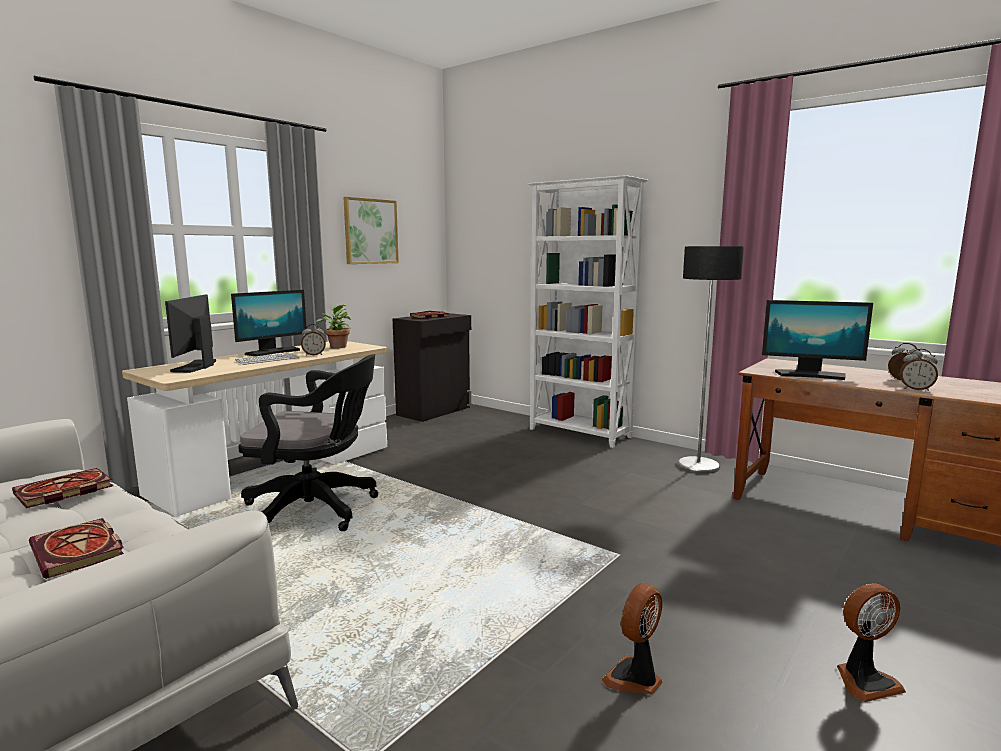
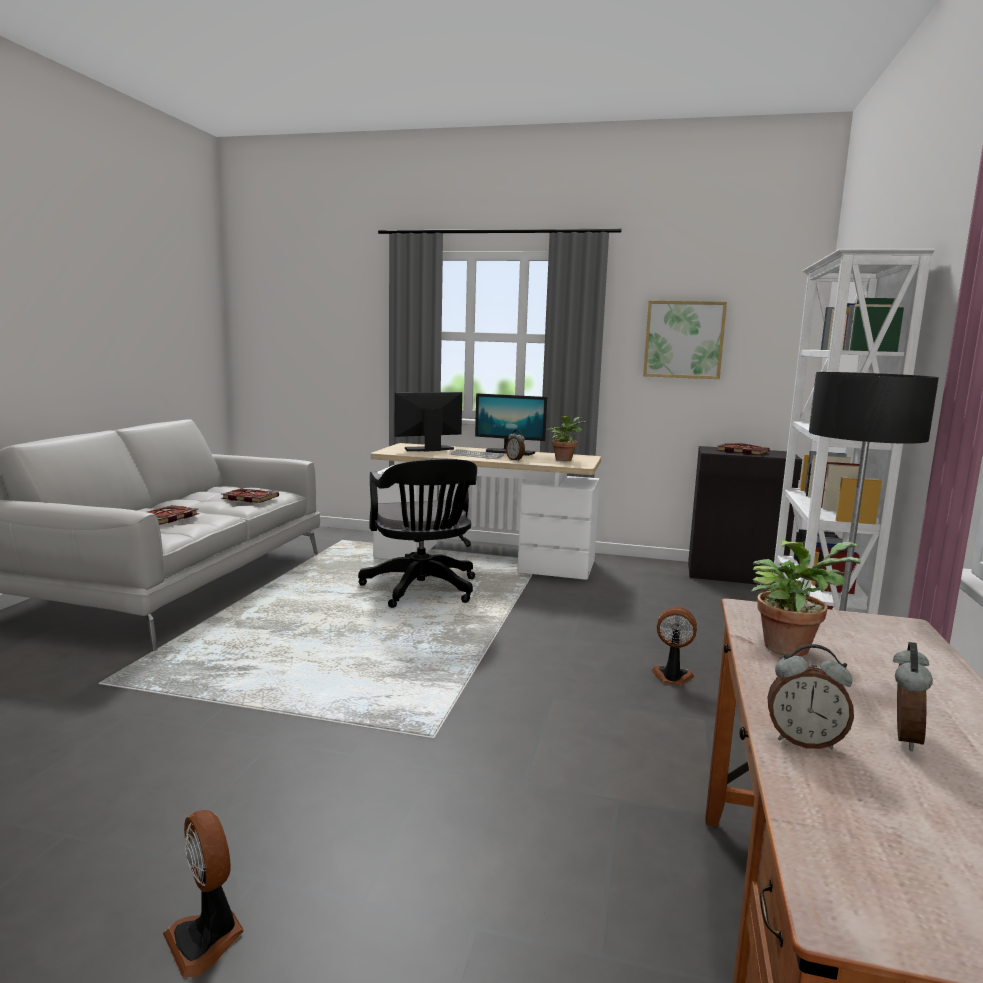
camera: 65 degrees right, 0 degrees up
fan [602,583,663,694] -> fan moved to [651,607,697,685]
monitor [762,300,873,380] -> potted plant [752,539,861,656]
alarm clock [900,349,938,391] -> alarm clock turned 75 degrees counterclockwise [767,644,854,750]

